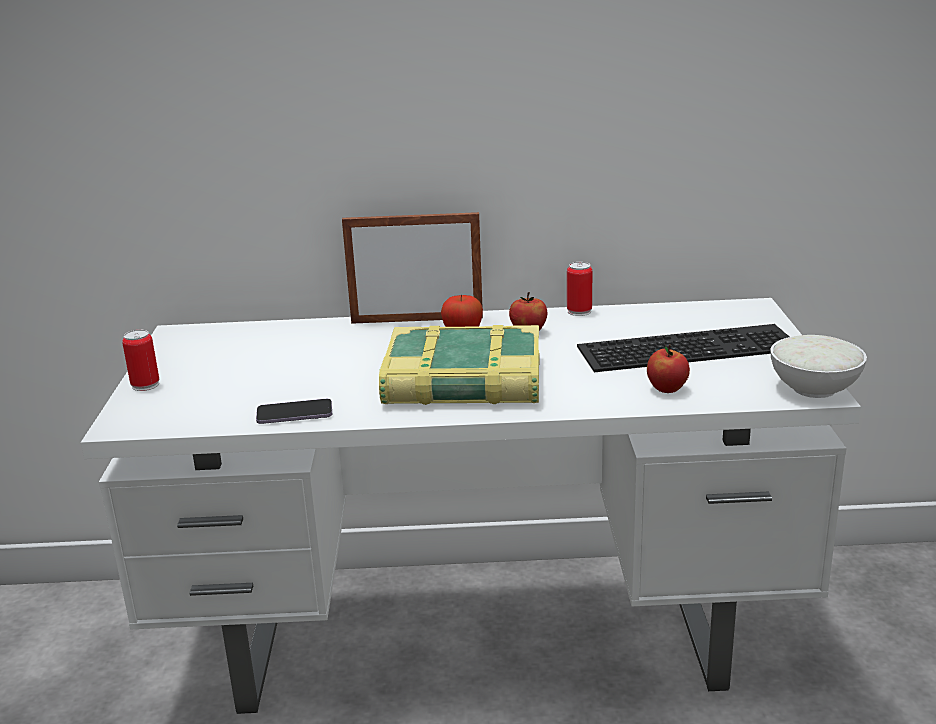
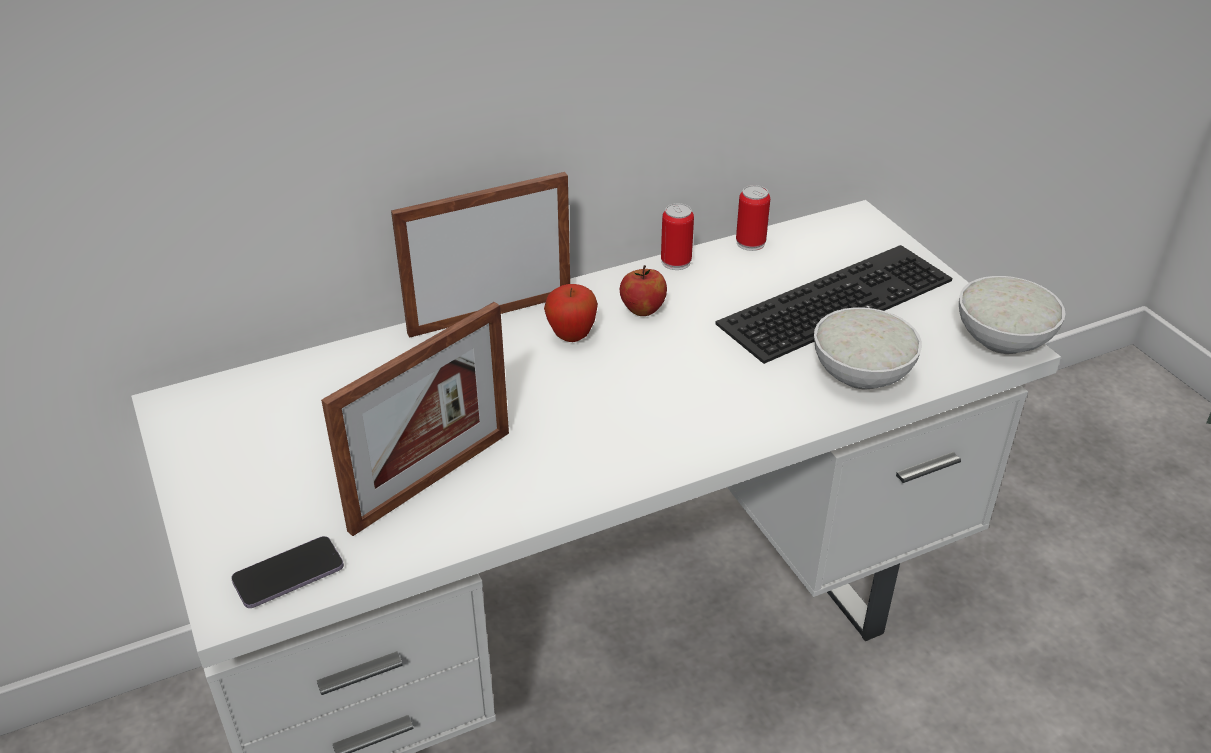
camera: 25 degrees left, 15 degrees up
can [122,330,159,391] -> can moved to [736,185,770,251]
phone [256,399,332,424] -> phone moved to [231,536,344,608]
book [379,325,539,405] -> none
apple [647,344,690,393] -> white bowl [814,307,922,390]
none -> picture frame [321,302,509,536]

